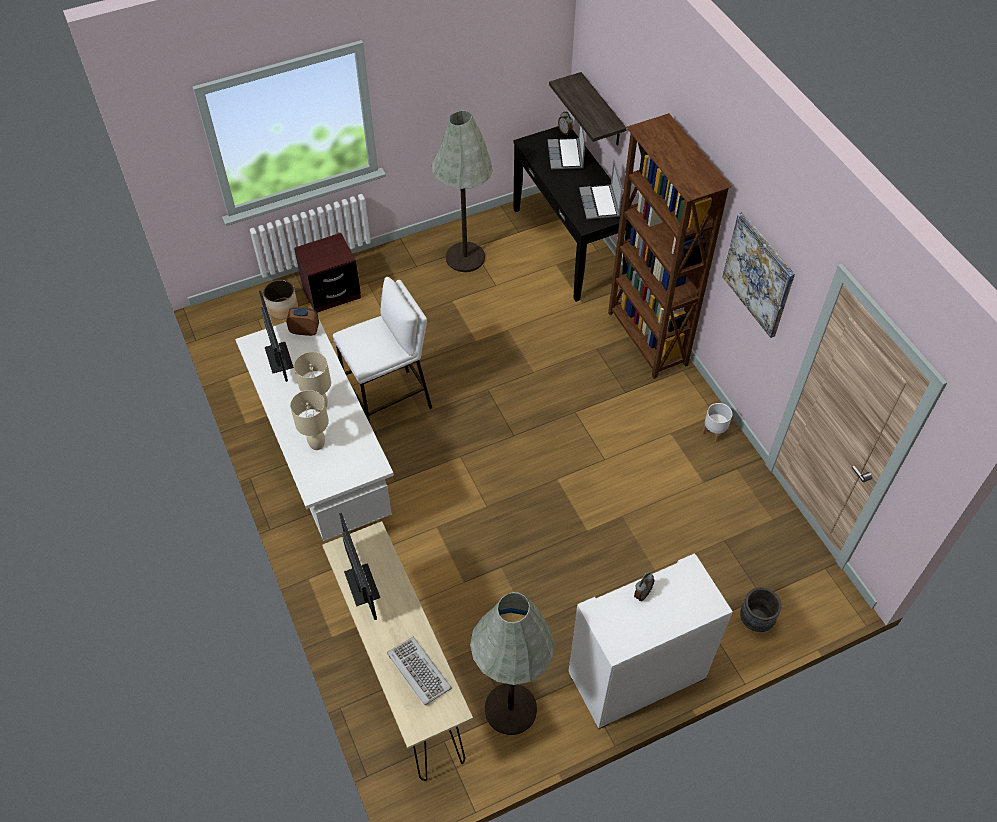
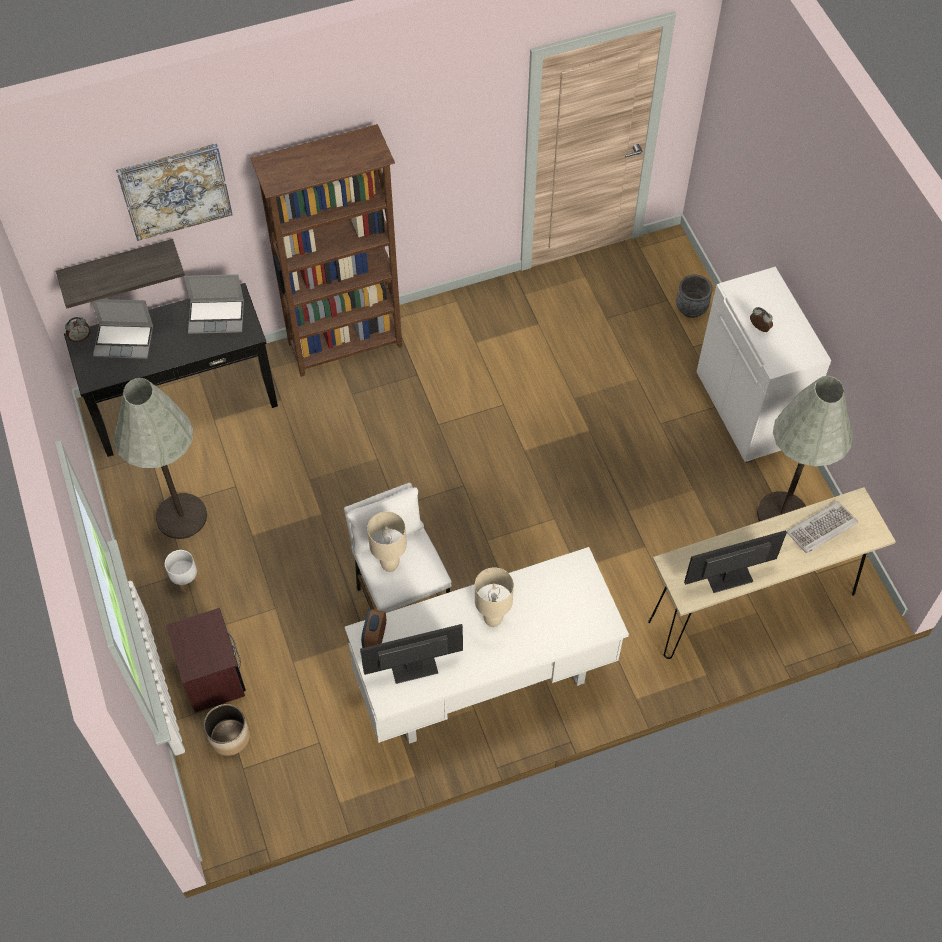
camera: 85 degrees left, 5 degrees up
beige table lamp [290,390,329,450] -> beige table lamp moved to [367,511,407,572]
white planter [702,403,732,442] -> white planter moved to [165,550,200,593]
picture [722,212,795,338] -> picture moved to [116,143,233,241]

